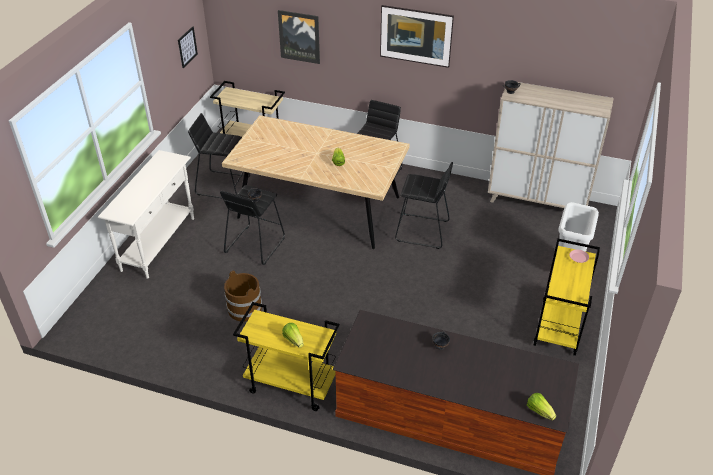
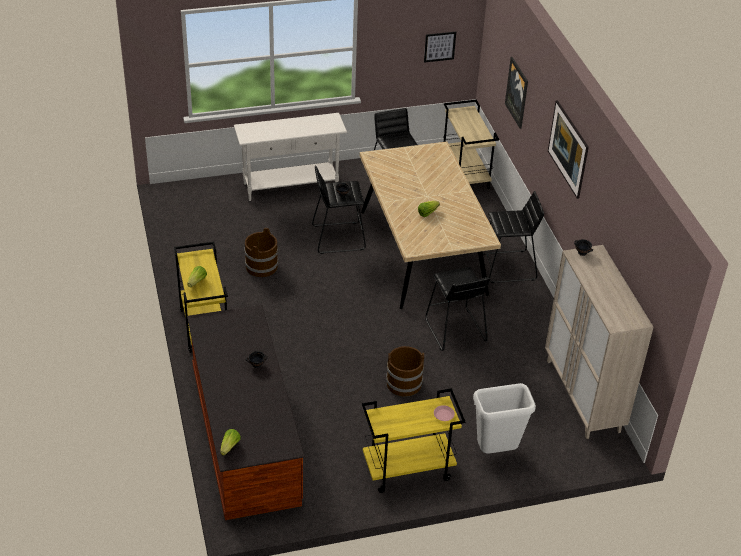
camera: 55 degrees right, 0 degrees up
none -> brown bucket [386,346,424,397]

